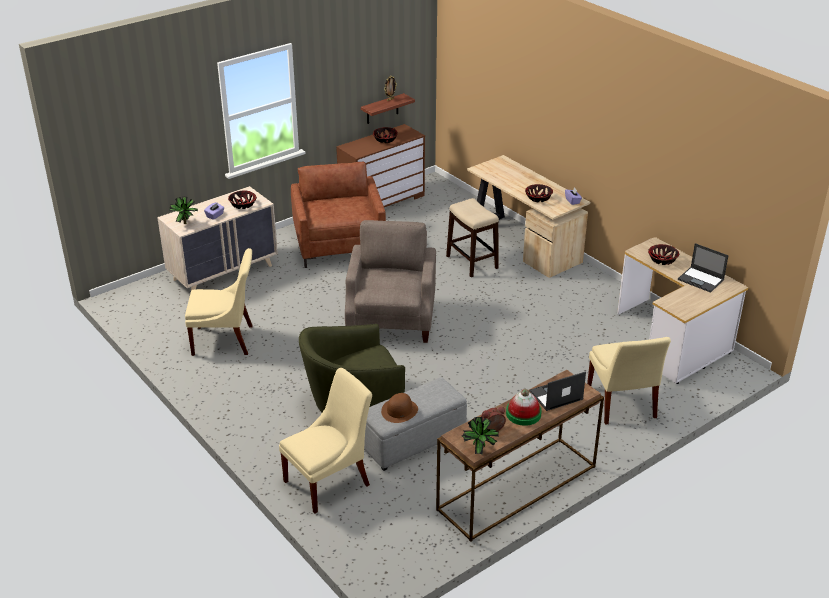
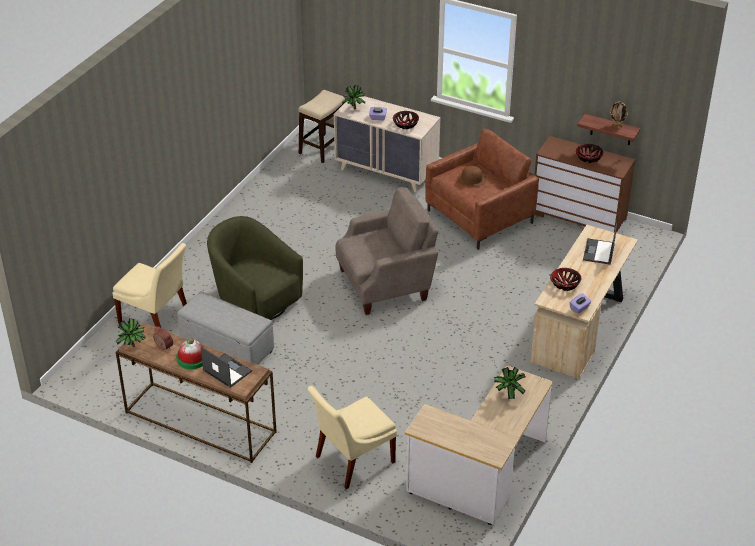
camera: 65 degrees right, 5 degrees up
beige chair [185,248,253,356] -> none
brown hat [381,393,418,423] -> brown hat moved to [457,166,487,187]
stool [446,198,499,277] -> stool moved to [299,90,345,163]
bowl [648,244,679,265] -> potted plant [494,367,526,399]
laptop [678,243,729,293] -> laptop moved to [583,222,617,265]

